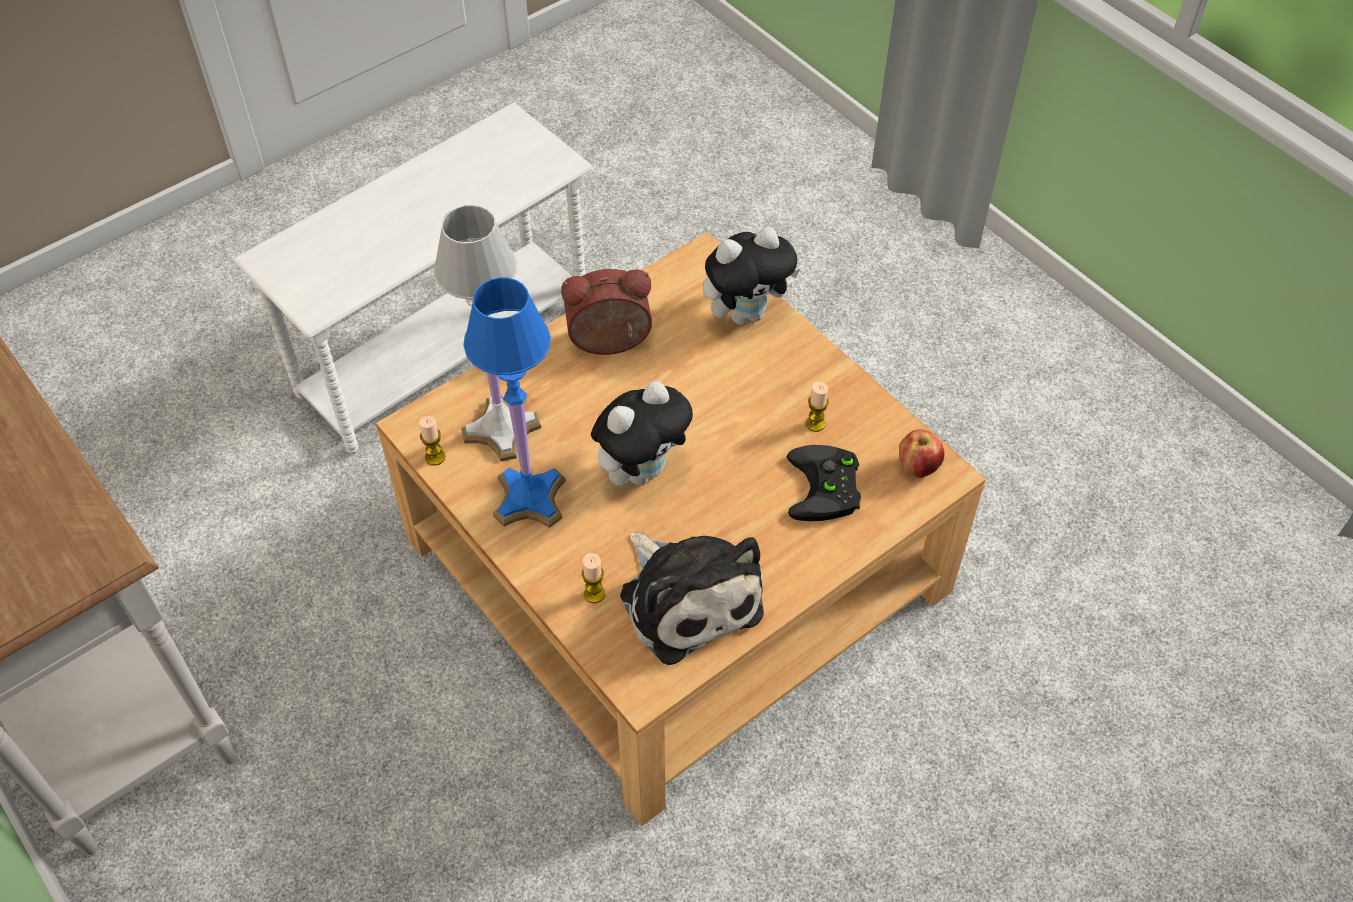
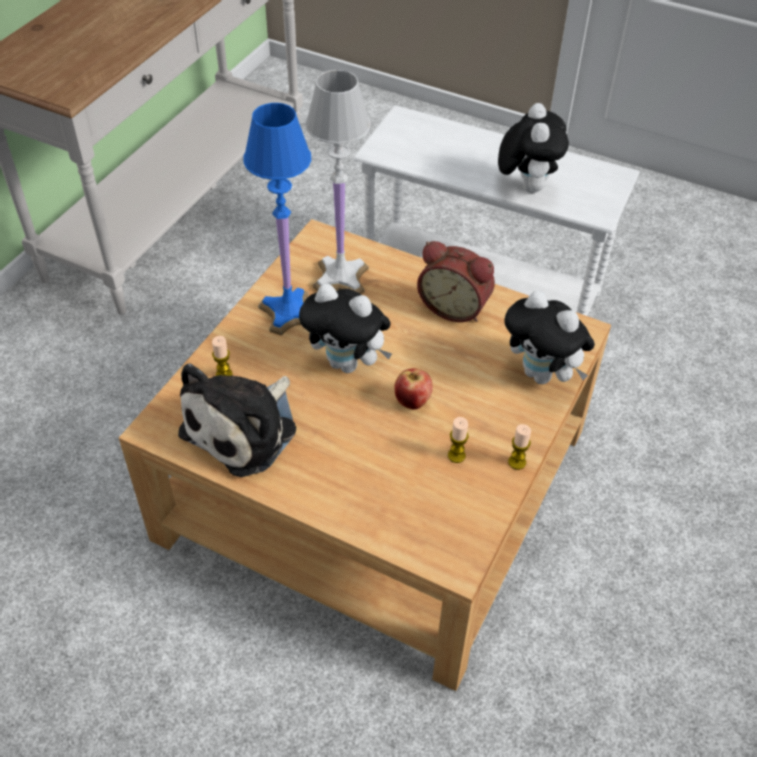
camera: 65 degrees right, 5 degrees down
candle [419,416,445,466] -> candle moved to [508,424,531,470]
alarm clock [561,269,652,355] -> alarm clock turned 150 degrees clockwise [417,241,495,322]
black game controller [786,445,861,521] -> none
apple [899,429,945,478] -> apple moved to [394,368,433,410]
none -> plush toy [498,103,569,193]

